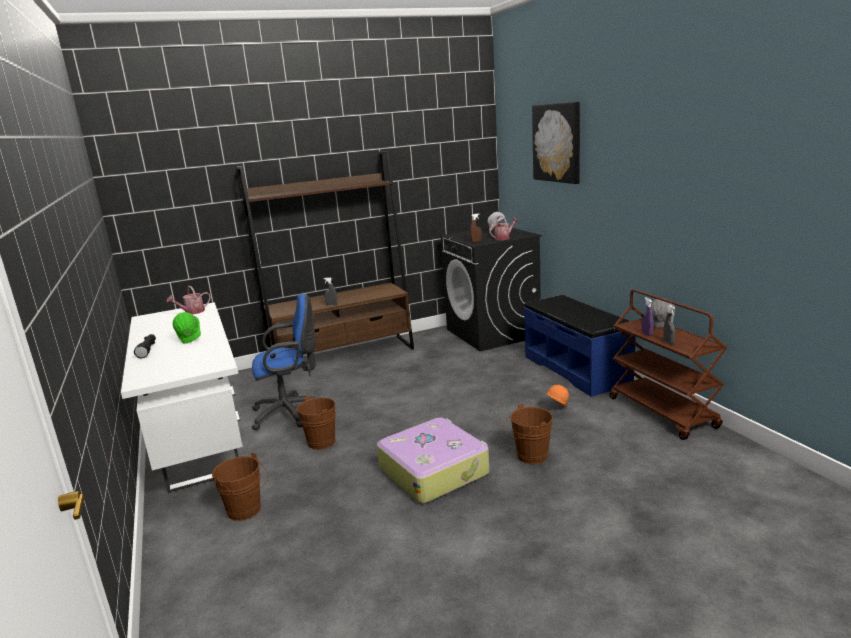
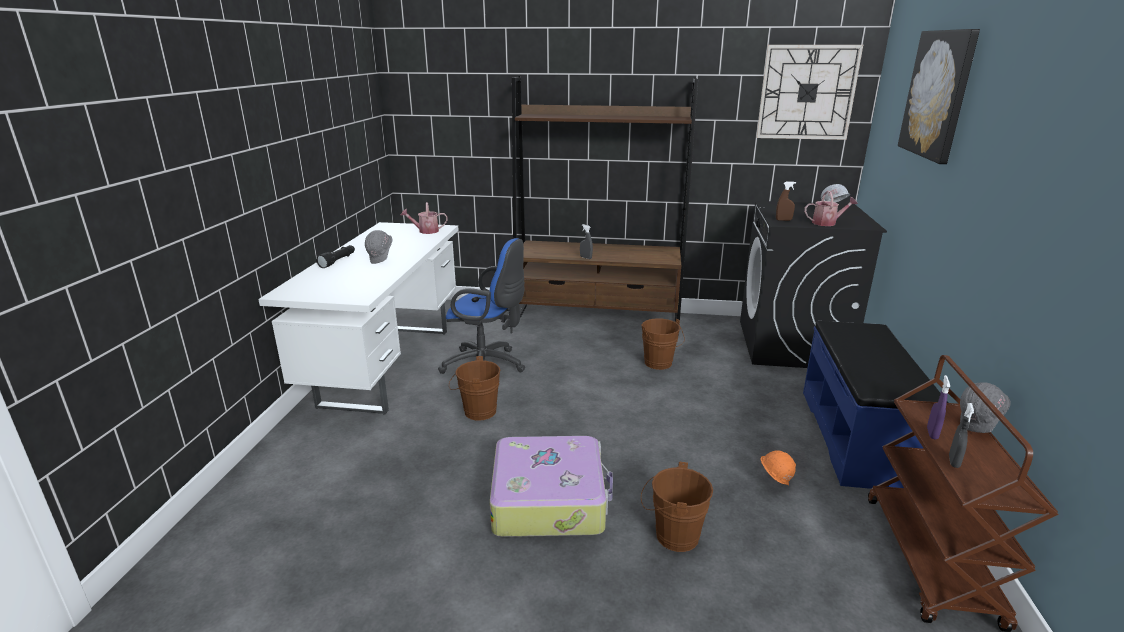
camera: 30 degrees right, 5 degrees up
green hard hat [173,312,201,344] -> grey hard hat [365,230,392,264]
brown bucket [212,453,268,521] -> brown bucket moved to [641,318,685,370]
none -> wall clock [756,45,863,140]

